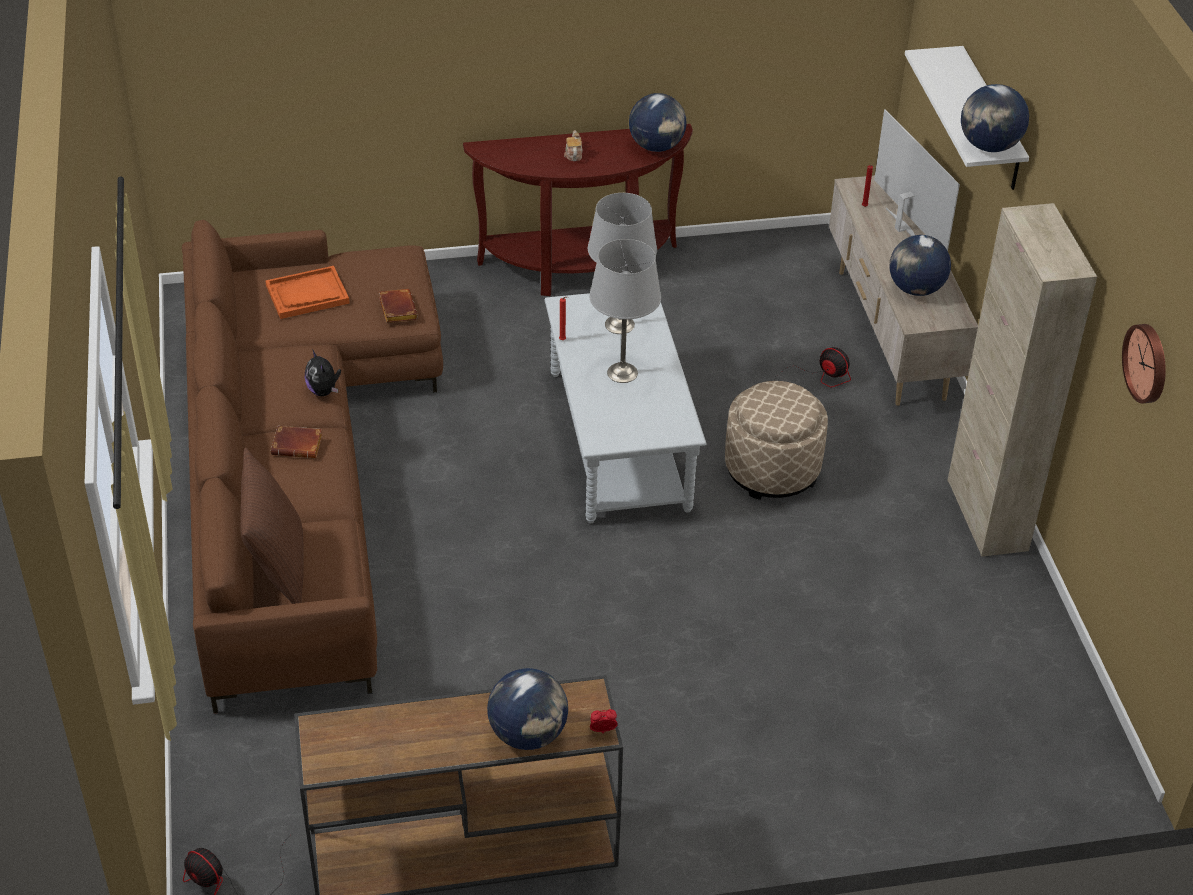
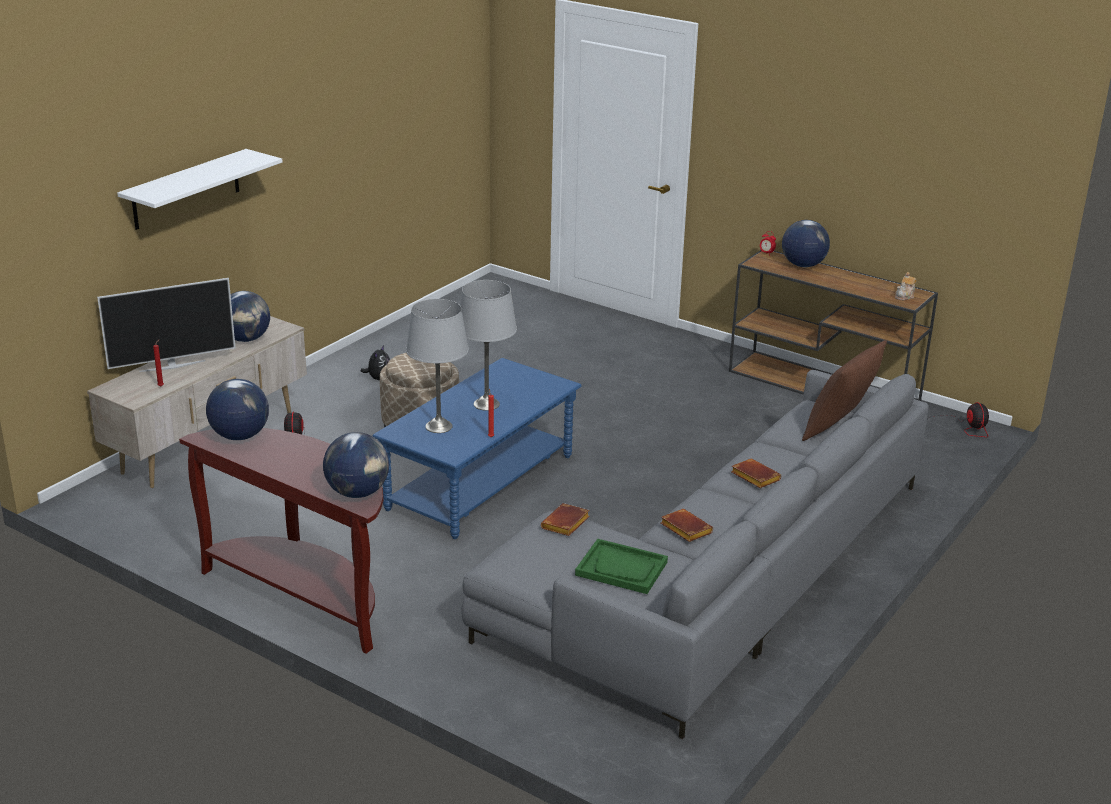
camera: 135 degrees left, 15 degrees down
brown sofa [182,220,443,714] -> grey sofa [461,370,929,739]
orange tray [265,266,350,319] -> green tray [575,539,668,594]
plush toy [305,349,341,396] -> plush toy moved to [361,345,390,380]
grey coffee table [545,293,707,523] -> blue coffee table [373,358,582,539]
teapot [564,130,583,161] -> teapot moved to [895,272,917,300]
television [874,109,960,251] -> television turned 135 degrees counterclockwise [97,278,236,372]
beige cabinet [947,203,1097,557] -> none
globe [961,84,1029,152] -> globe moved to [323,432,389,498]
wall clock [1122,324,1166,403] -> none
none -> brown book [661,509,713,542]

